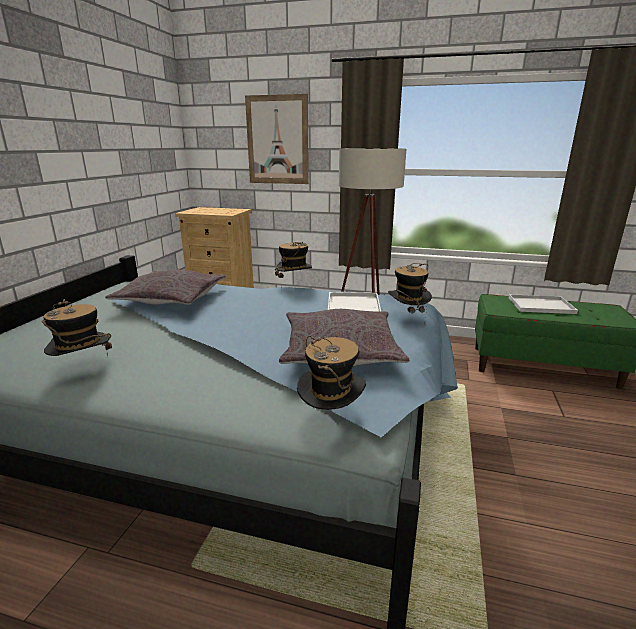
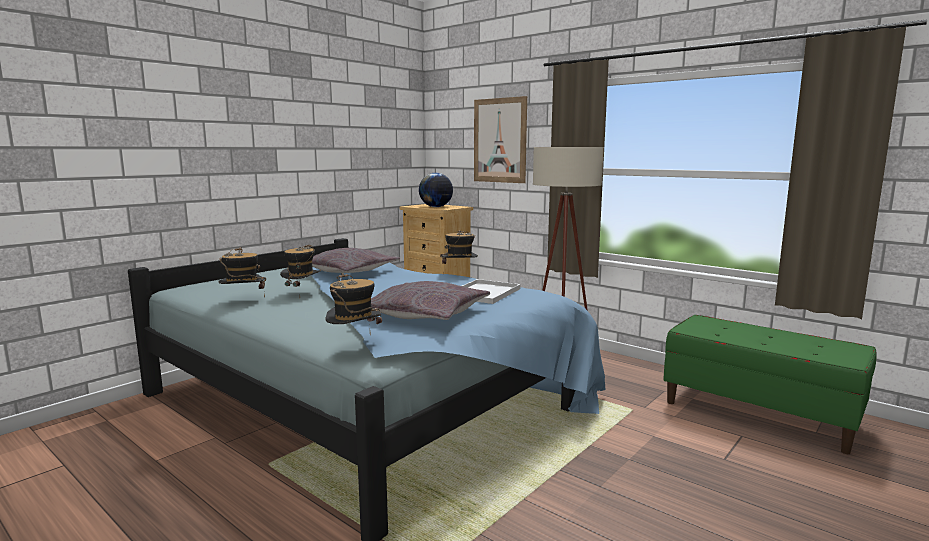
camera: 25 degrees right, 10 degrees down
hat [388,263,432,325] -> hat moved to [280,245,321,287]
white tray [509,294,578,314] -> none
none -> globe [419,173,453,207]

